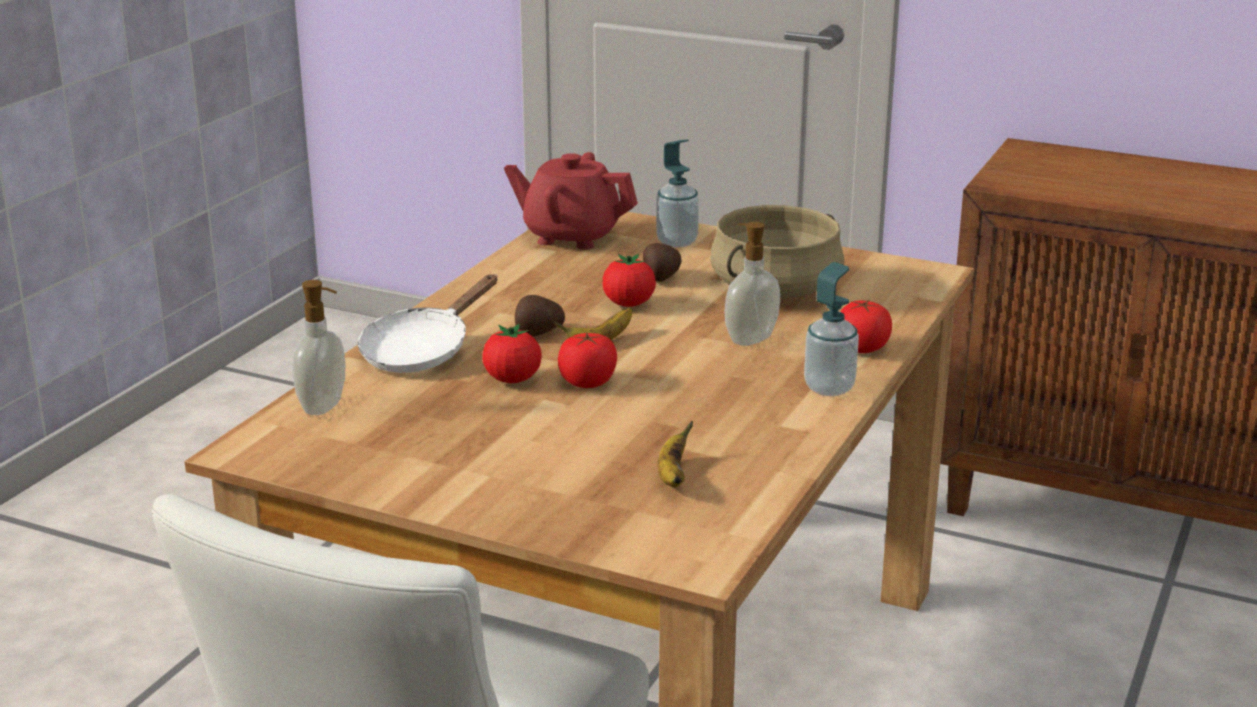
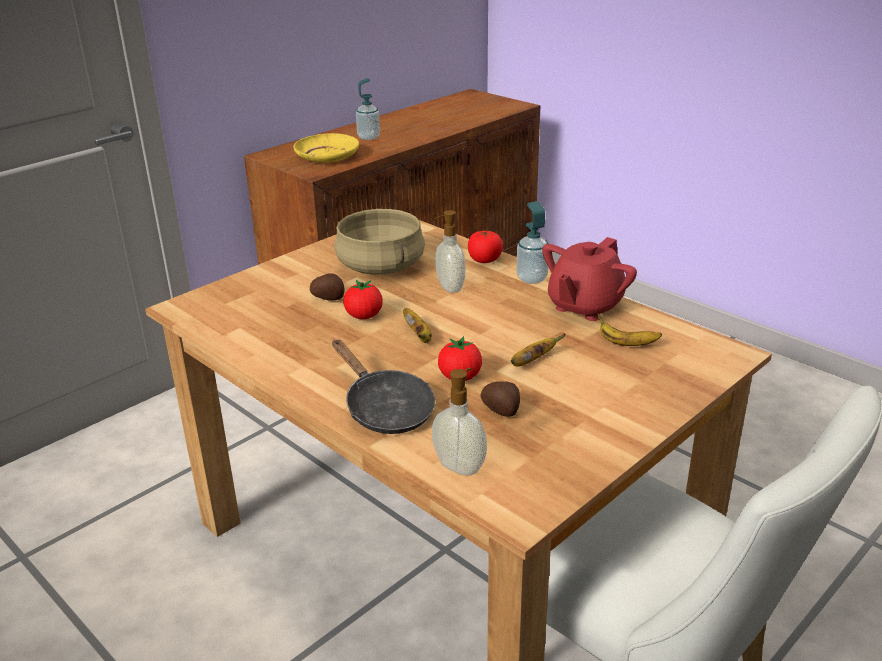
camera: 70 degrees left, 5 degrees up
white frying pan [358,274,497,373] -> black frying pan [332,340,435,434]
red teapot [504,152,638,250] -> red teapot moved to [542,237,637,321]
potato [515,295,565,336] -> potato moved to [481,381,520,417]
tomato [558,333,617,388] -> none
soap dispenser [656,139,699,247] -> soap dispenser moved to [356,78,380,140]
none -> yellow plate [294,133,359,163]
none -> banana [511,333,565,367]

